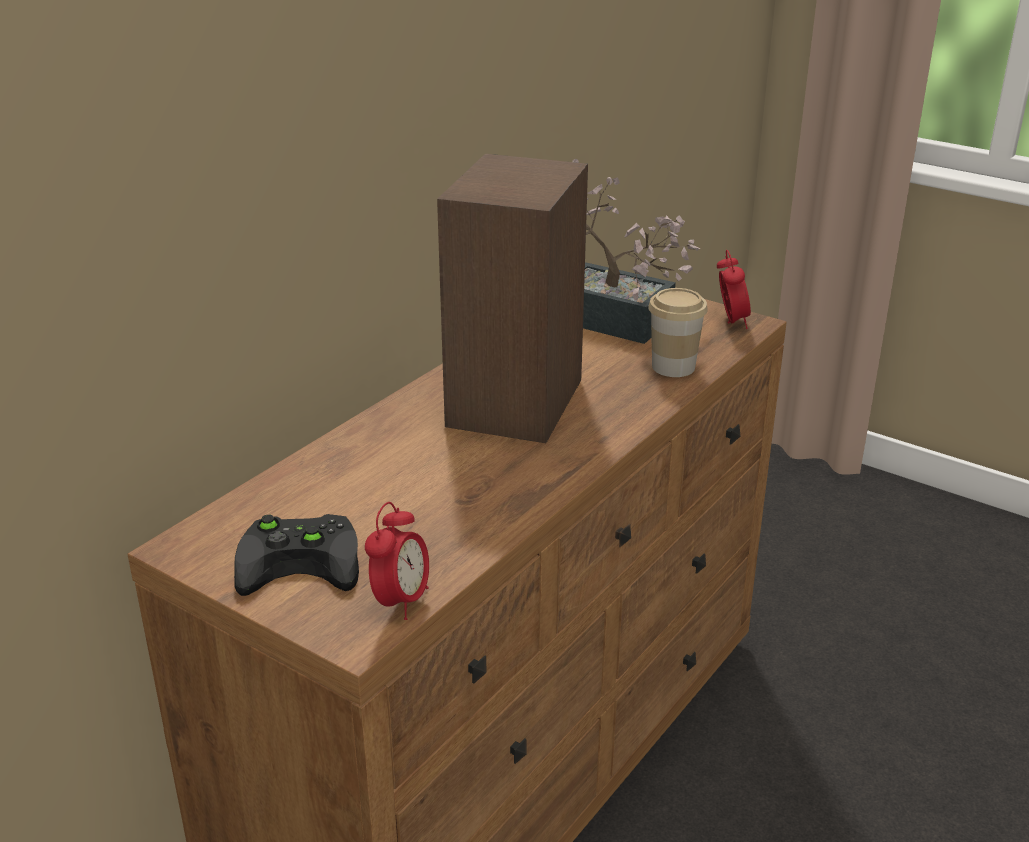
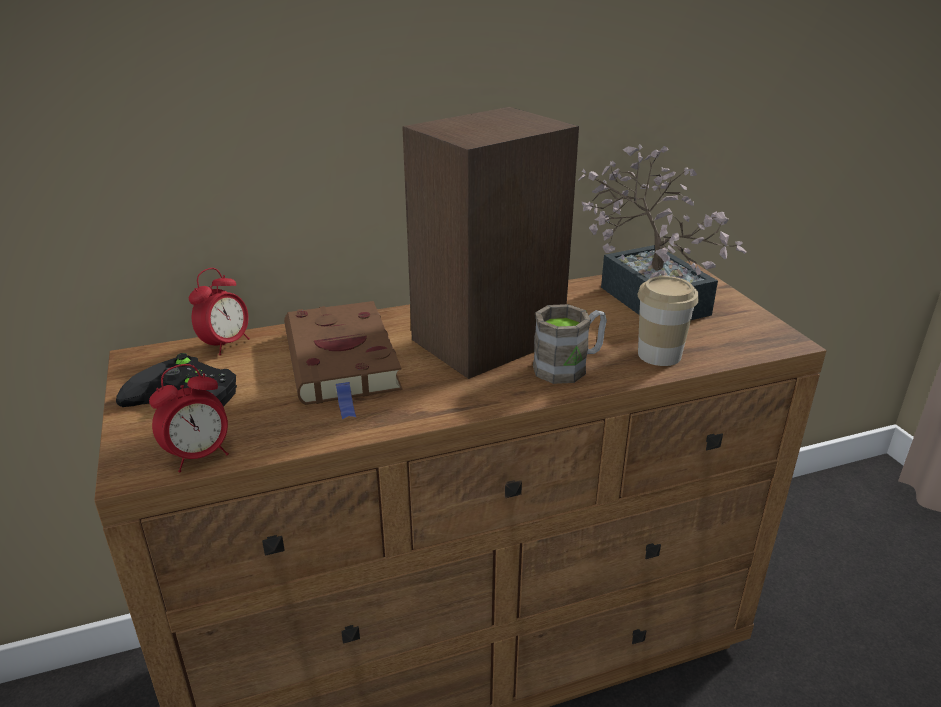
camera: 35 degrees right, 0 degrees up
alarm clock [717,250,751,329] -> alarm clock moved to [189,268,250,355]
none -> brown book [284,301,403,419]
none -> brown mug [533,304,607,384]

